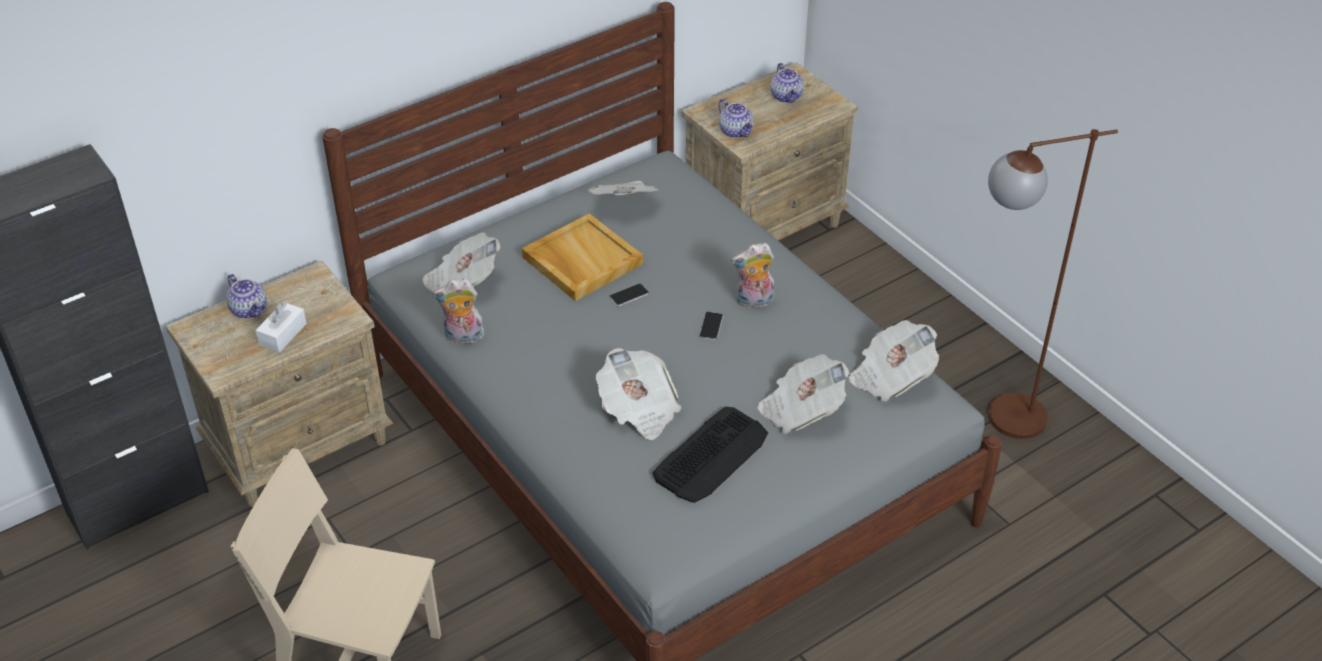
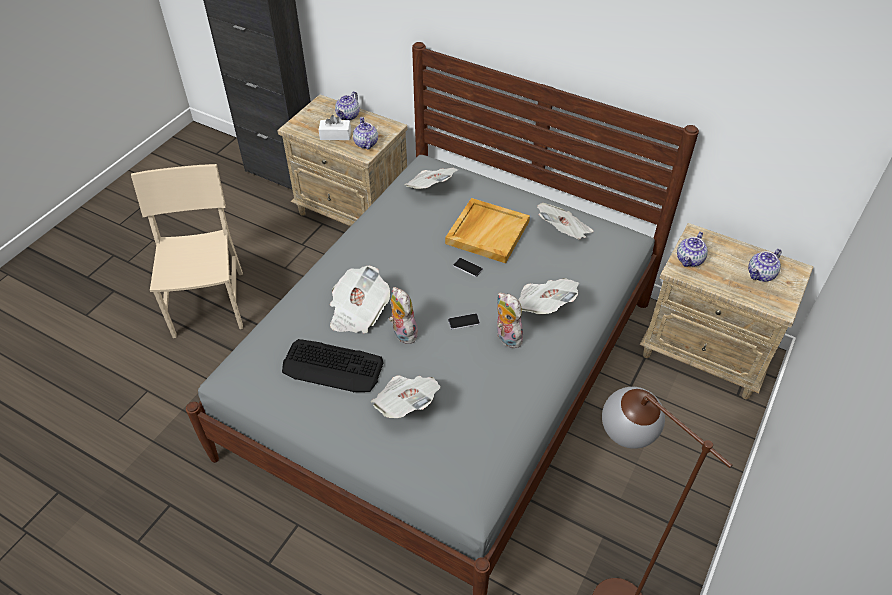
camera: 65 degrees right, 5 degrees up
plush toy [433,279,484,344] -> plush toy moved to [389,287,418,344]
newspaper [849,320,939,402] -> newspaper moved to [518,278,579,314]
none -> teapot [353,117,378,150]

